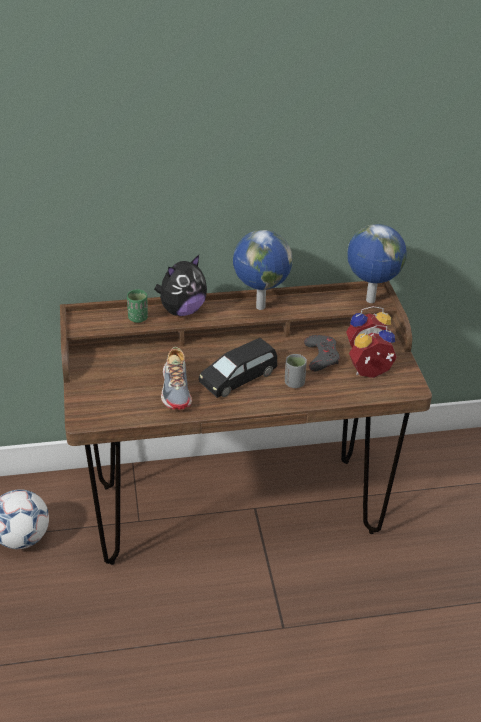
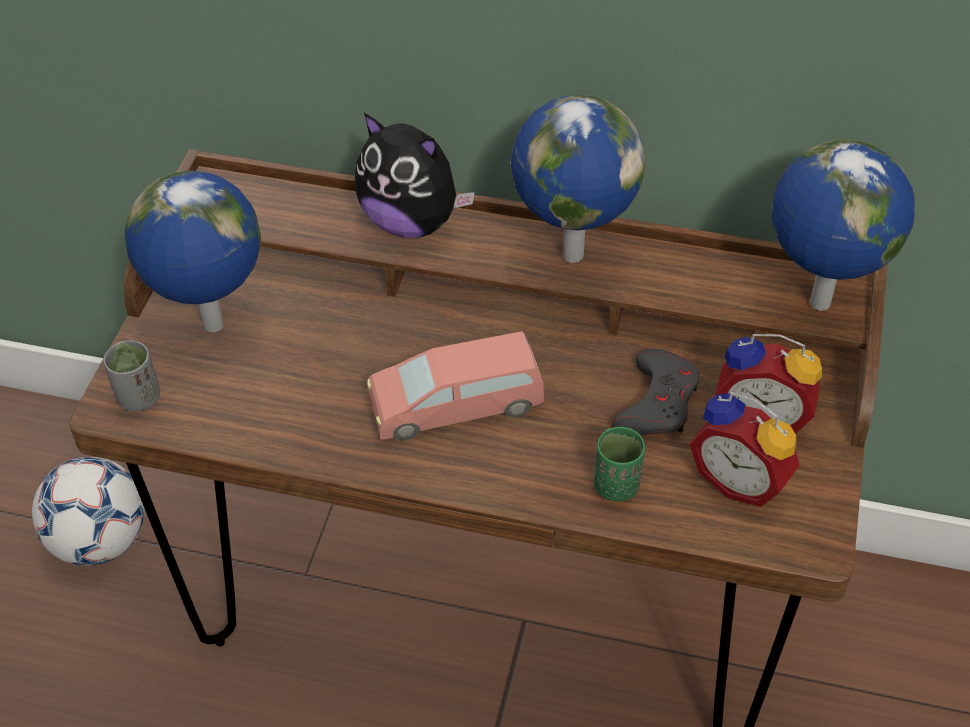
camera: 25 degrees right, 10 degrees up
green cup [127,289,148,323] -> green cup moved to [594,427,645,501]
plush toy [154,255,207,316] -> plush toy turned 45 degrees clockwise [355,113,475,238]
shoe [161,347,192,410] -> none
black toy car [199,338,277,398] -> pink toy car [367,331,544,440]
grey cup [285,354,307,388] -> grey cup moved to [103,340,160,412]
alarm clock [349,325,397,378] -> alarm clock turned 150 degrees counterclockwise [689,392,800,507]
none -> globe [125,171,261,332]

